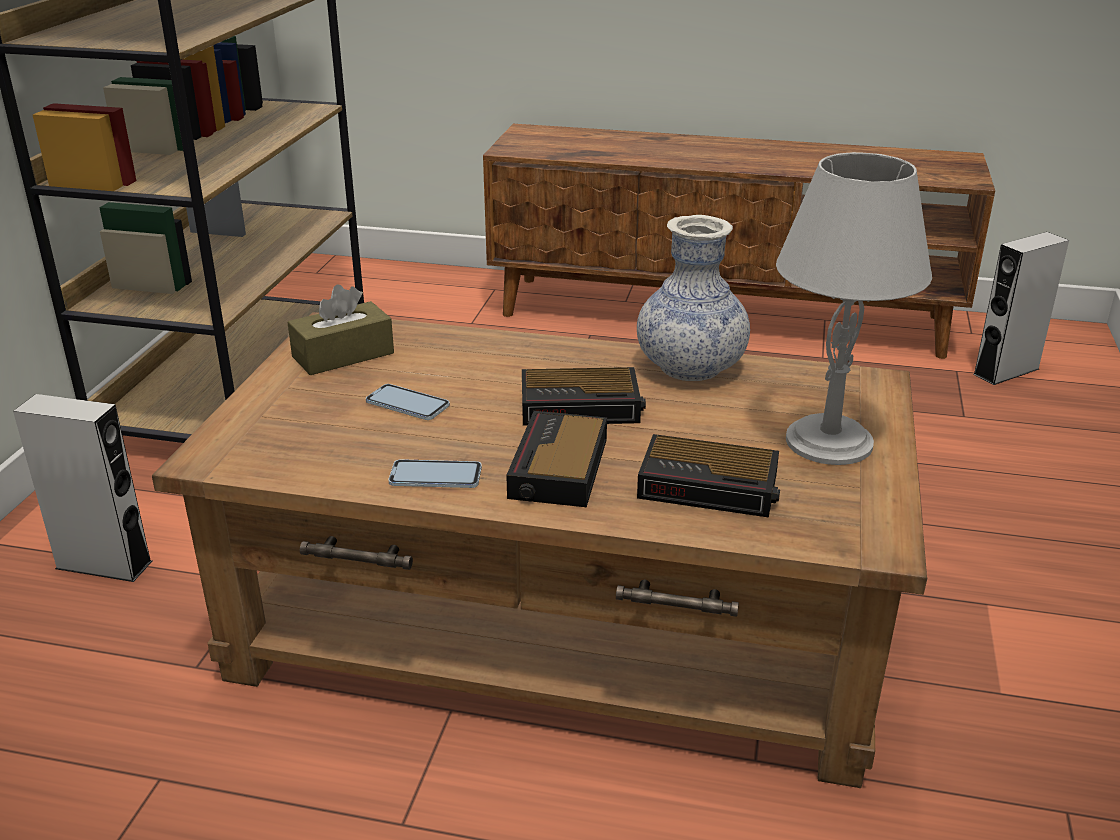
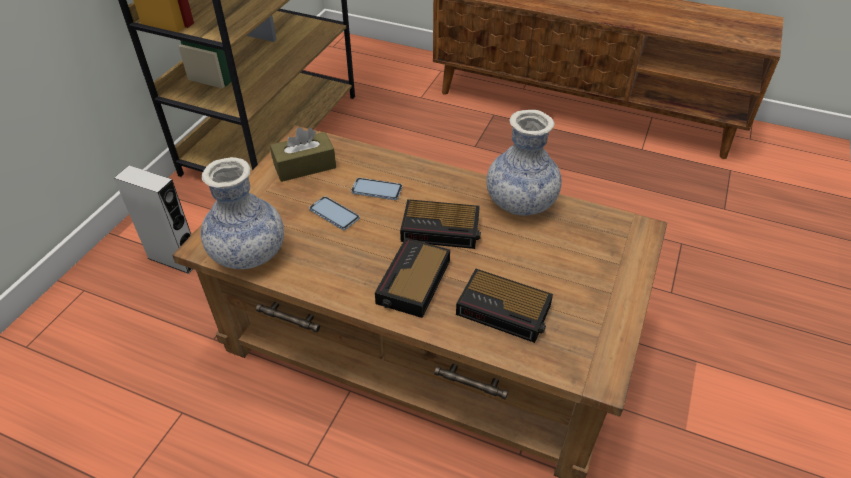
camera: 10 degrees right, 15 degrees up
phone [388,459,482,488] -> phone moved to [351,178,403,200]
grey table lamp [776,152,932,465] -> none
grey speaker [973,232,1069,385] -> none
none -> vase [201,157,284,269]

